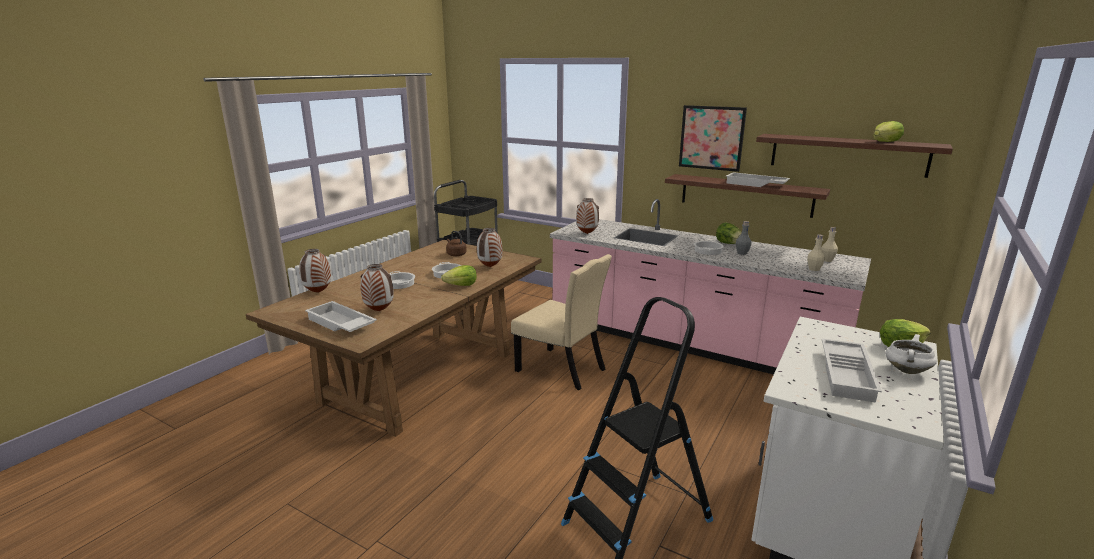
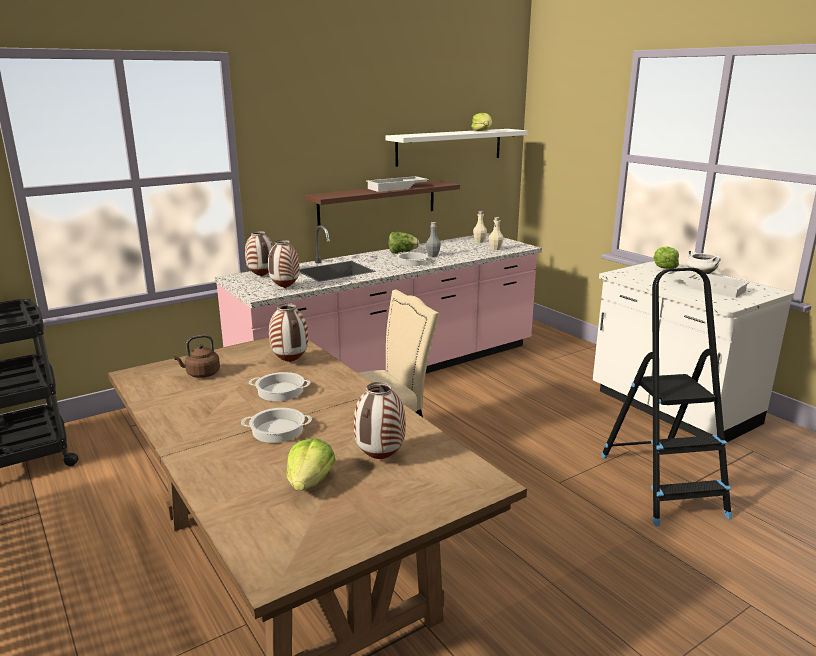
camera: 65 degrees left, 0 degrees up
vase [299,249,331,293] -> vase moved to [245,231,273,277]
white tray [305,301,377,332] -> none
lettuce [441,265,477,286] -> lettuce moved to [286,438,336,491]
picture [679,105,747,172] -> none
brown shelf [756,134,953,178] -> white shelf [386,129,527,167]

